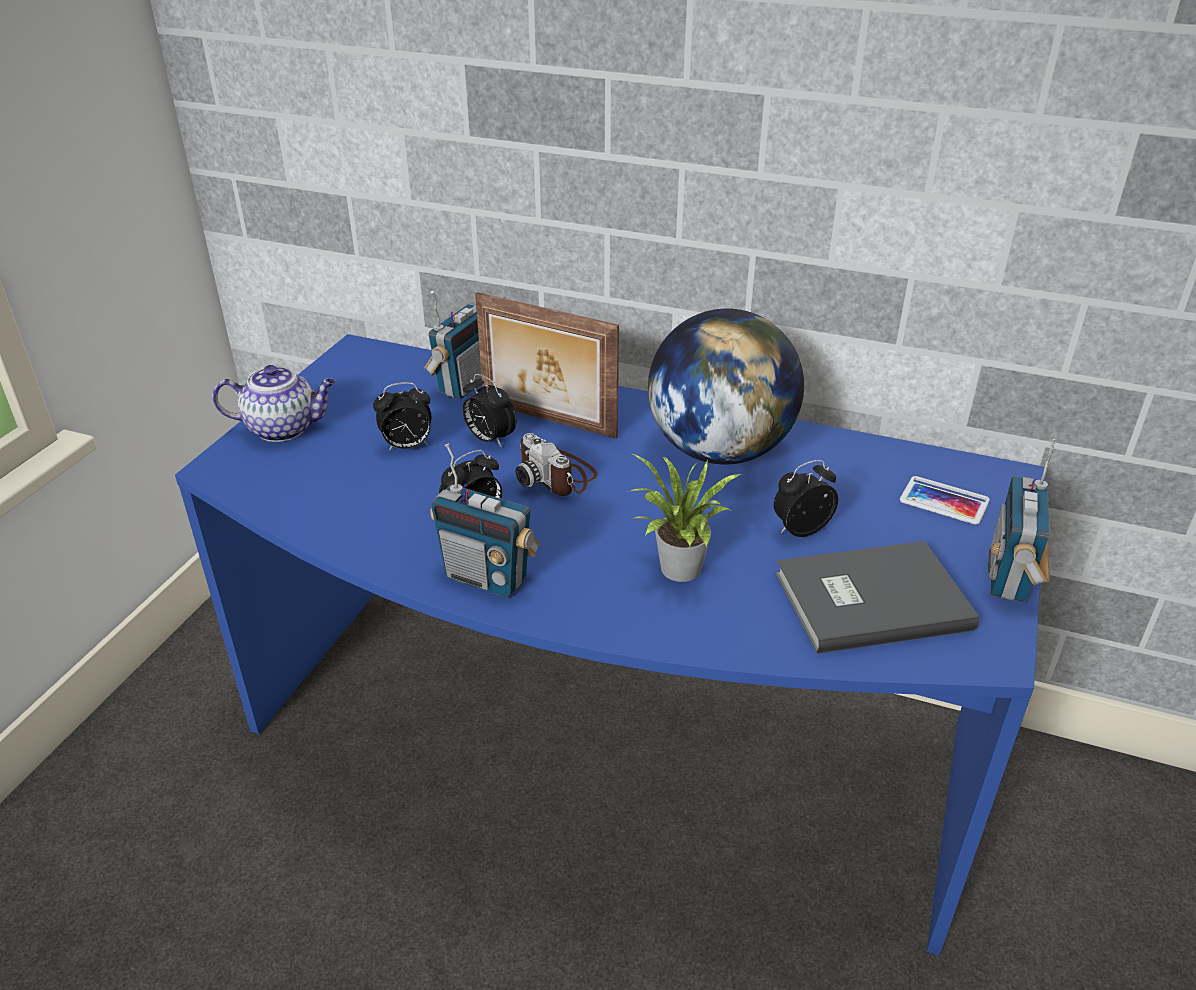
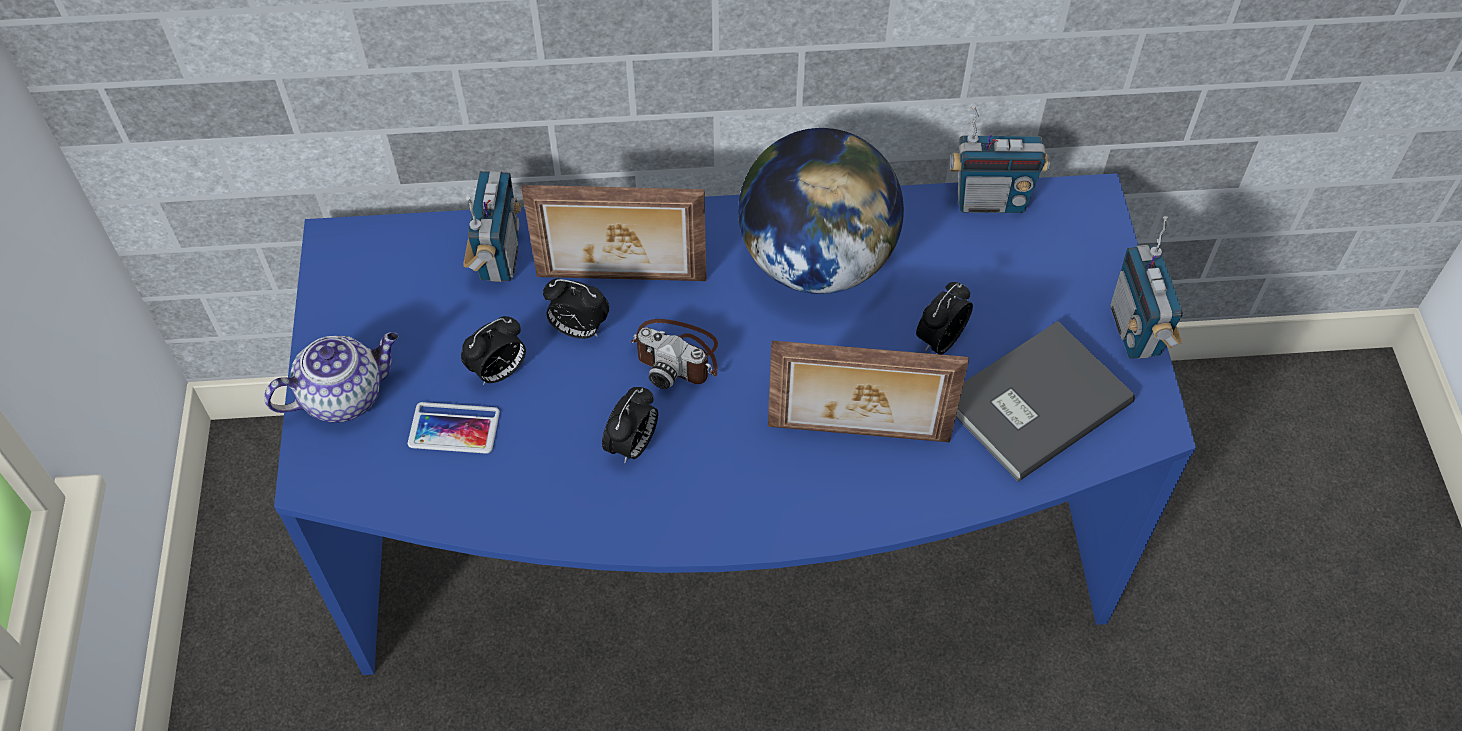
camera: 25 degrees left, 20 degrees up
radio [430,443,540,597] -> radio moved to [950,105,1050,213]
potted plant [631,454,741,582] -> picture frame [768,341,969,442]
phone [900,476,990,525] -> phone moved to [408,402,500,454]

